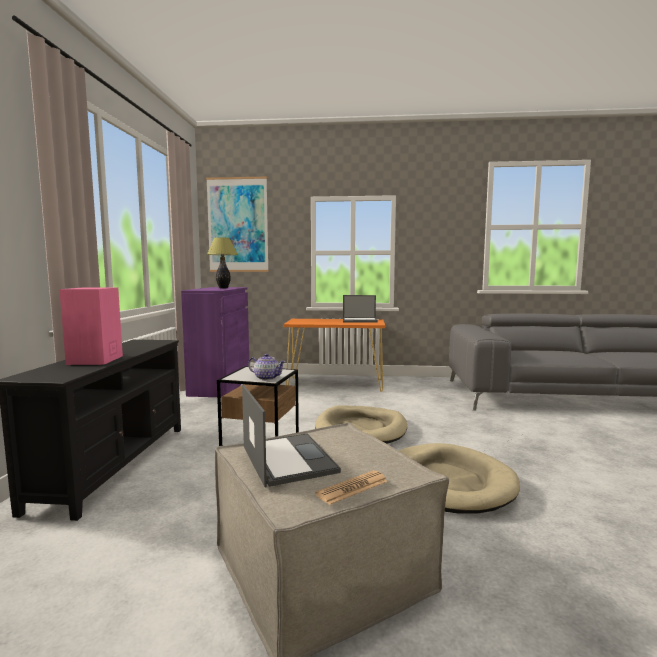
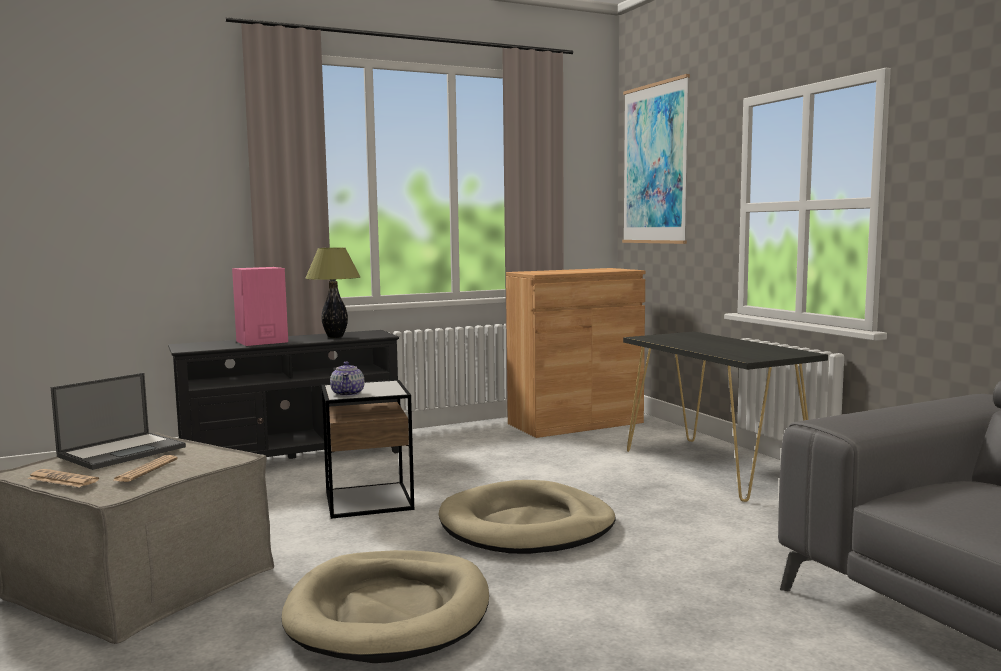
camera: 60 degrees right, 0 degrees up
purple cabinet [181,287,249,397] -> brown cabinet [506,268,645,438]
table lamp [207,237,238,288] -> table lamp moved to [305,248,360,338]
orange console table [283,319,385,392] -> black console table [623,332,828,502]
laptop [343,295,378,323] -> none
none -> newspaper [114,455,178,482]

